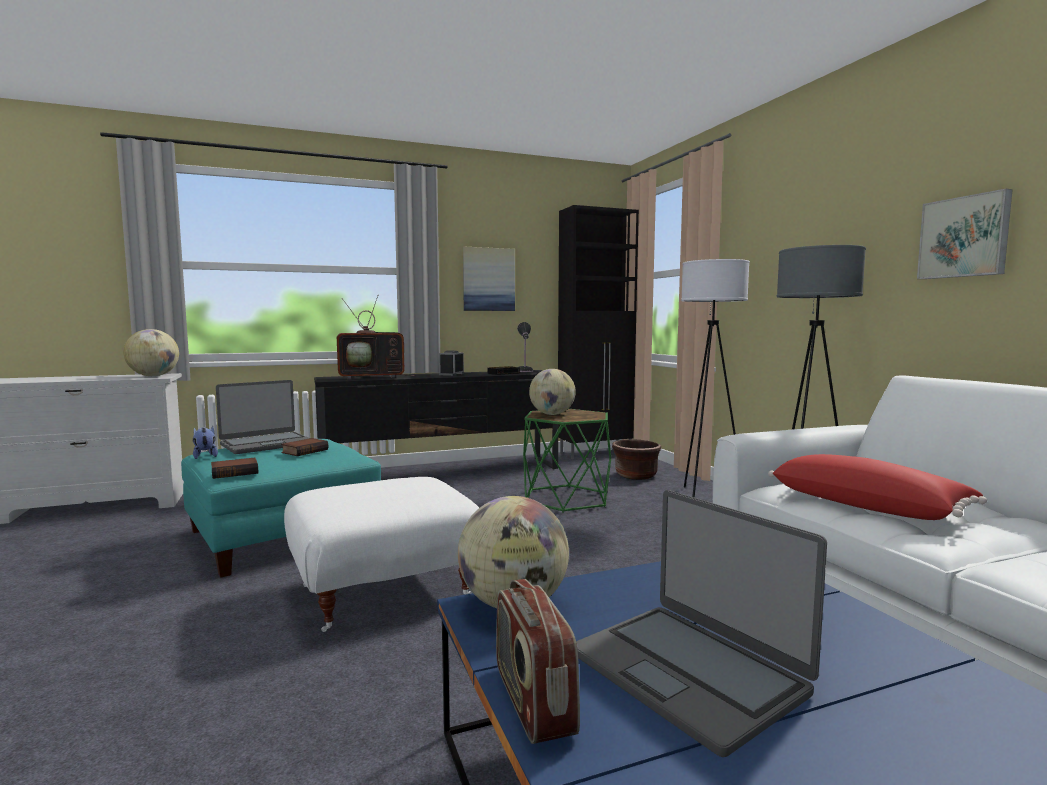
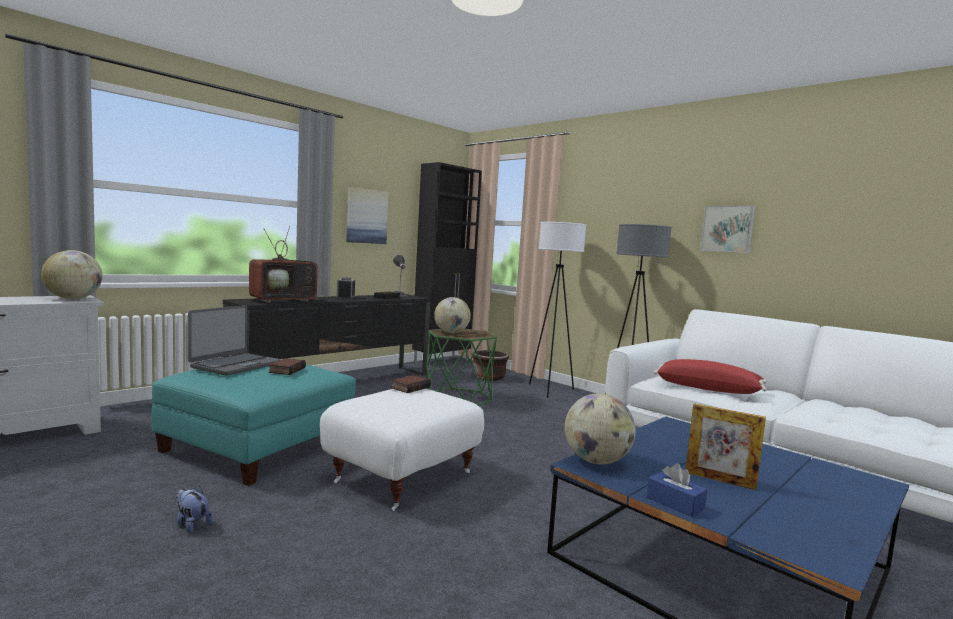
camera: 25 degrees left, 0 degrees up
plush toy [193,426,218,459] -> plush toy moved to [176,486,213,534]
book [211,458,258,479] -> book moved to [391,375,431,393]
radio [496,579,580,744] -> blue tissue box [646,463,707,517]
laptop [576,490,827,757] -> picture frame [686,404,766,490]

